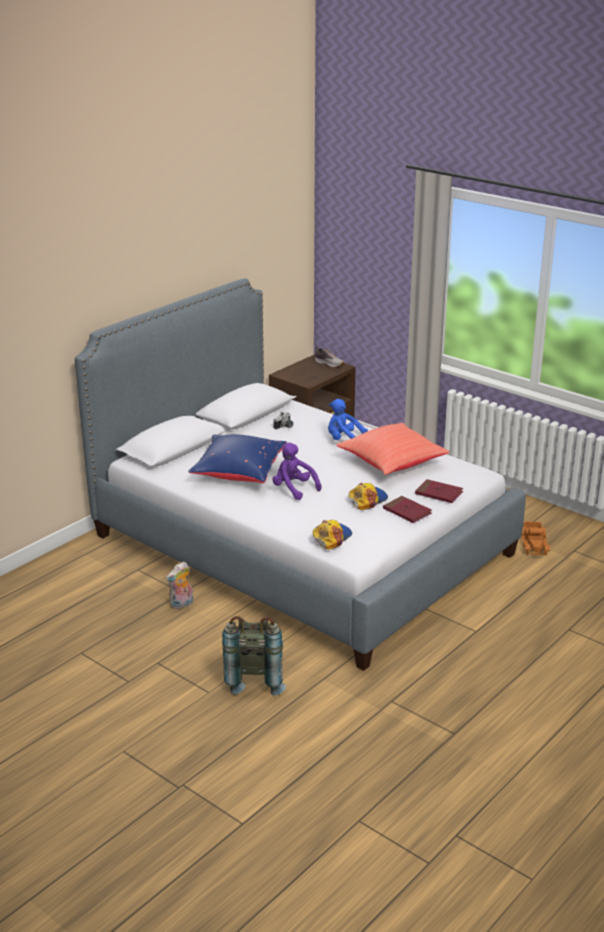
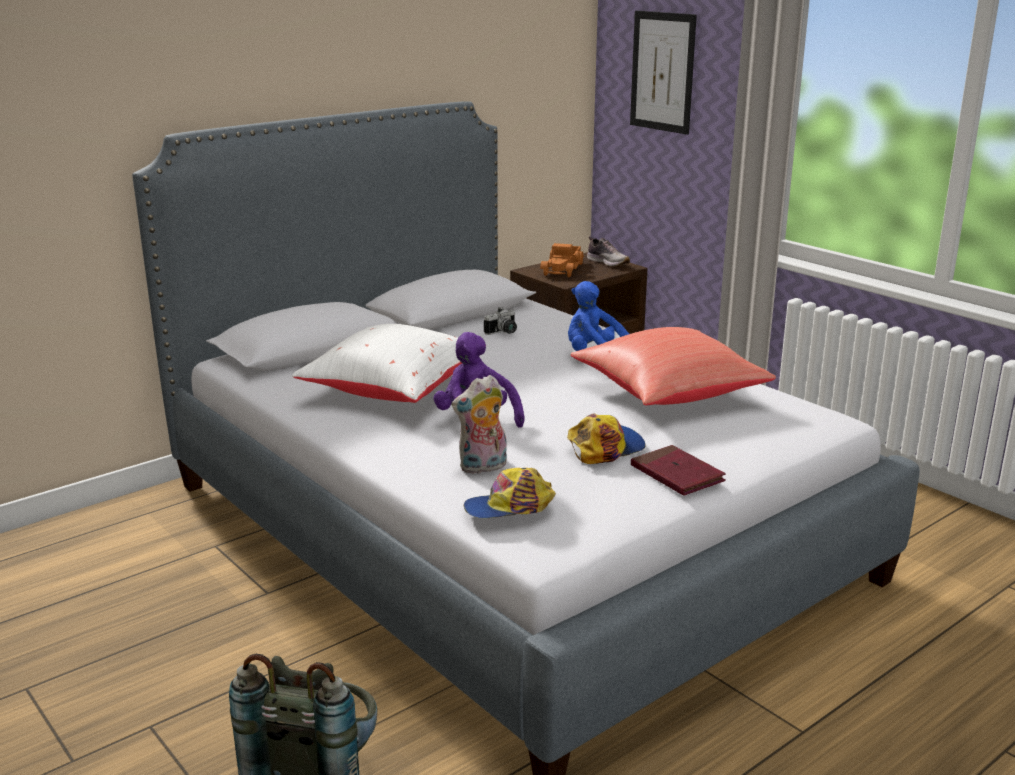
camera: 10 degrees right, 5 degrees down
plush toy [165,562,193,609] -> plush toy moved to [451,375,507,474]
blue pillow [188,434,287,483] -> white pillow [292,324,462,403]
cap [313,520,352,550] -> cap turned 150 degrees counterclockwise [464,468,556,518]
red book [415,479,463,503] -> none
toy truck [521,521,550,555] -> toy truck moved to [540,243,584,277]
none -> picture [630,11,697,135]

